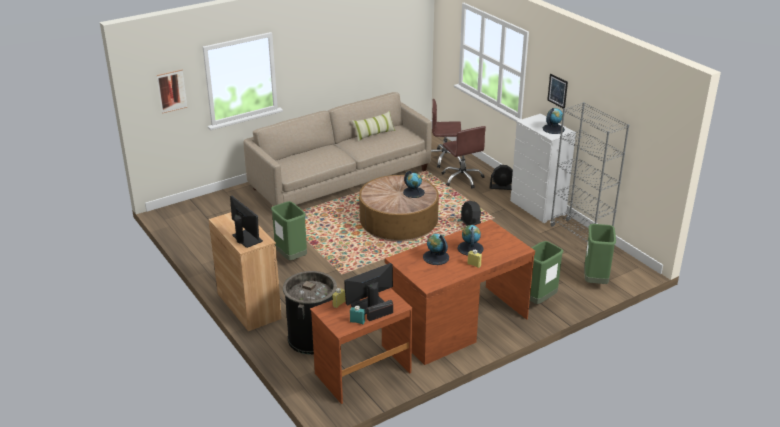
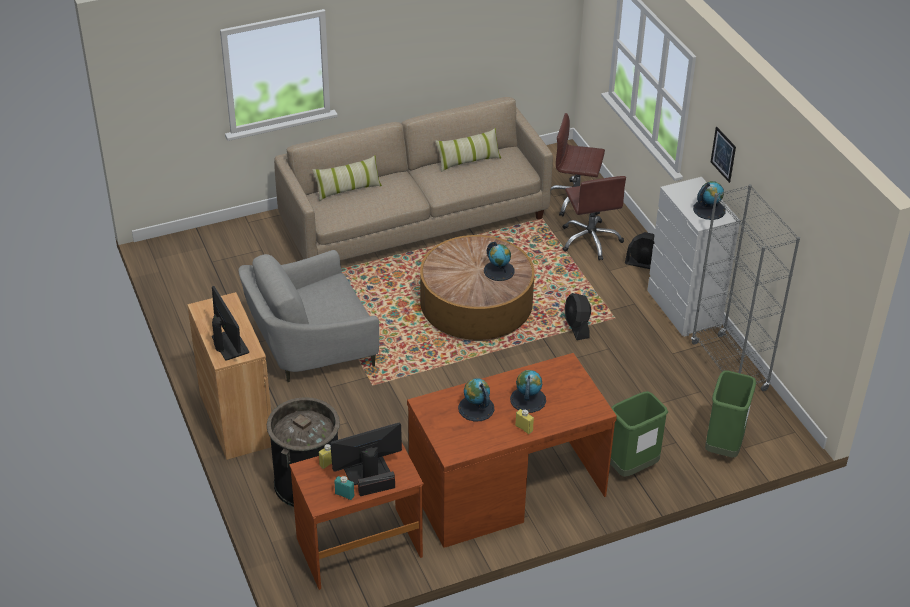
camera: 10 degrees right, 10 degrees up
picture [157,70,187,114] -> none
green trash can [271,201,307,260] -> grey armchair [238,250,379,382]
none -> pillow [312,155,382,201]

